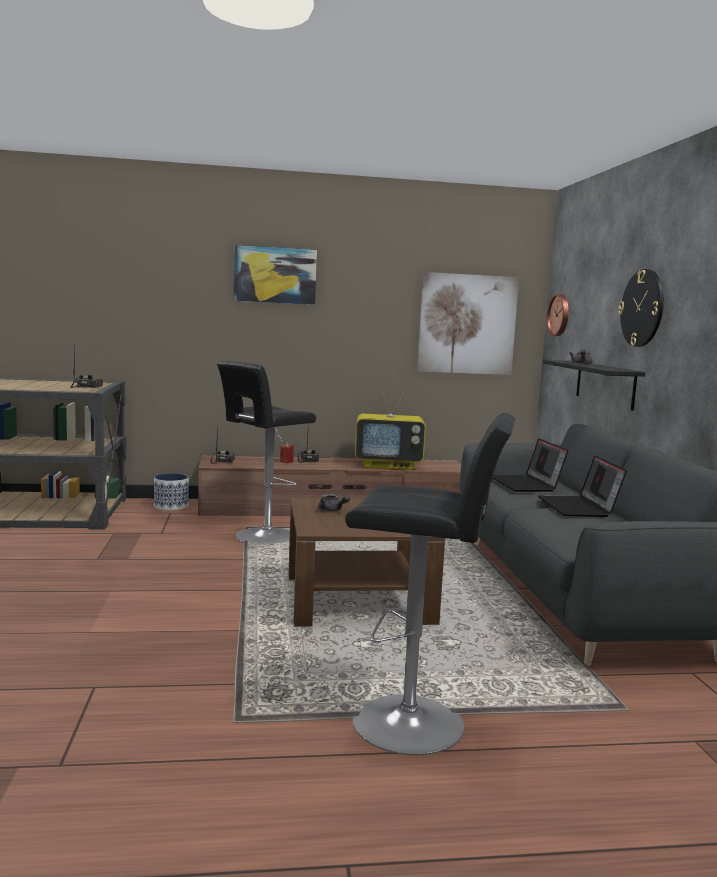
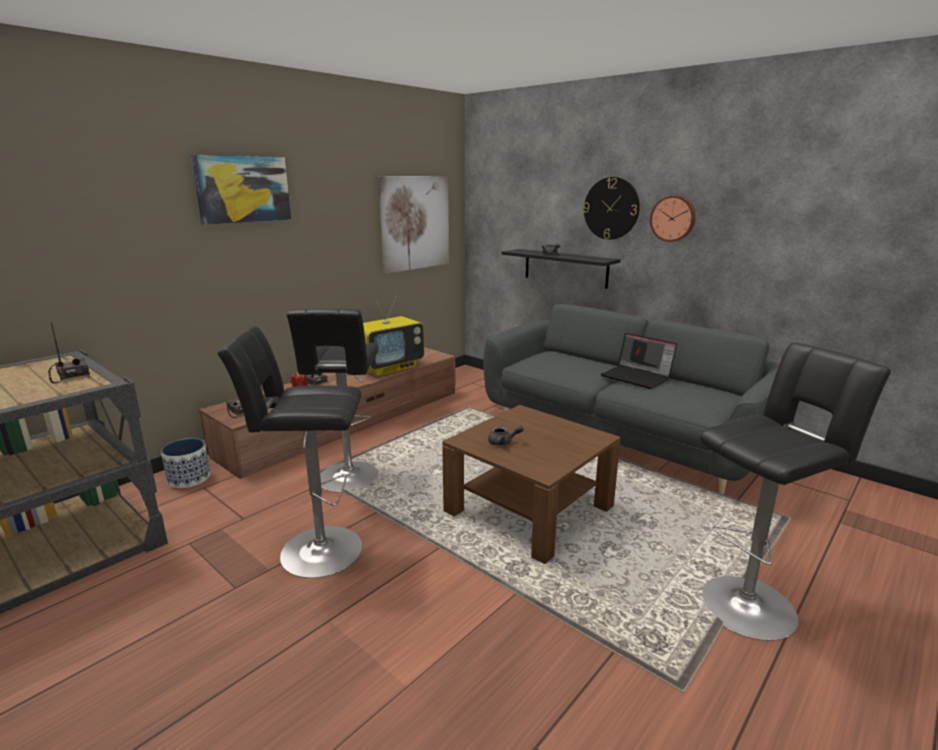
camera: 40 degrees left, 10 degrees up
laptop [493,438,568,492] -> none
wall clock [547,294,569,336] -> wall clock moved to [650,195,696,242]
none -> black stool [217,326,362,578]

